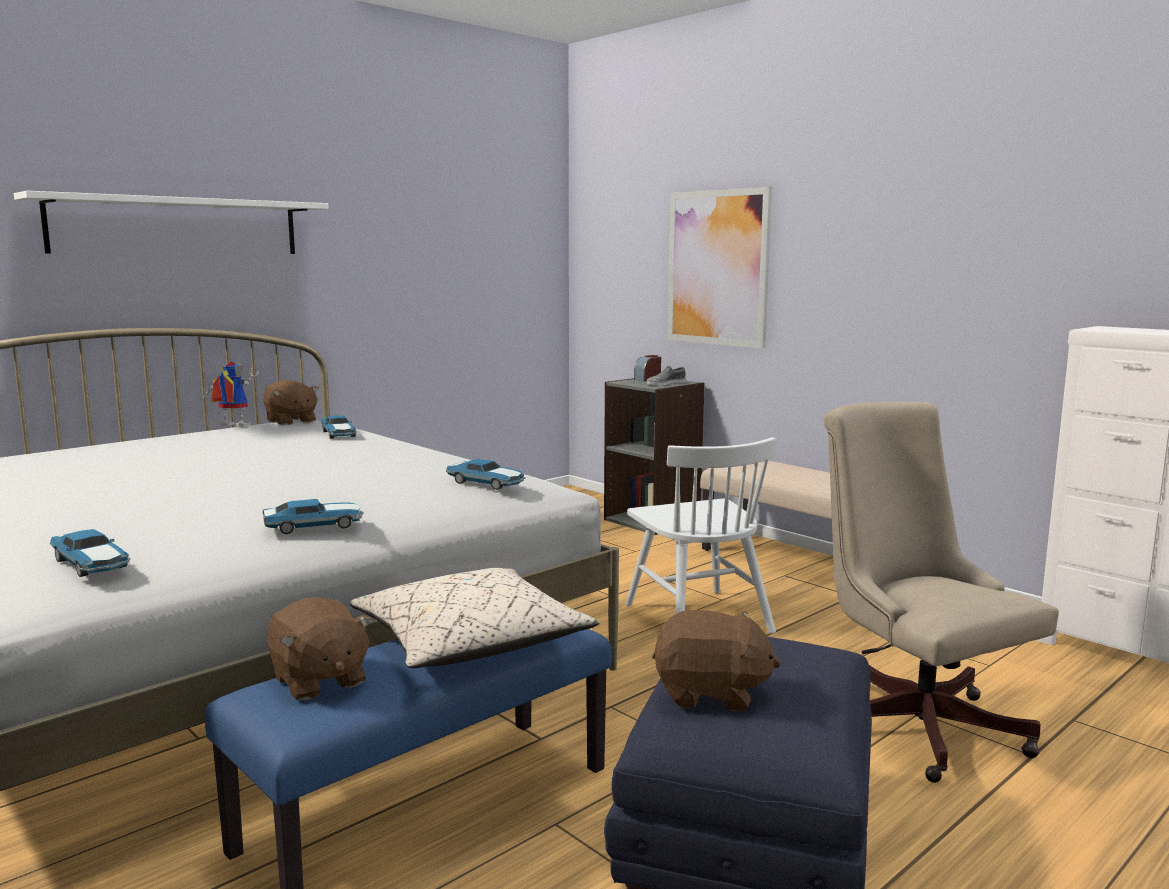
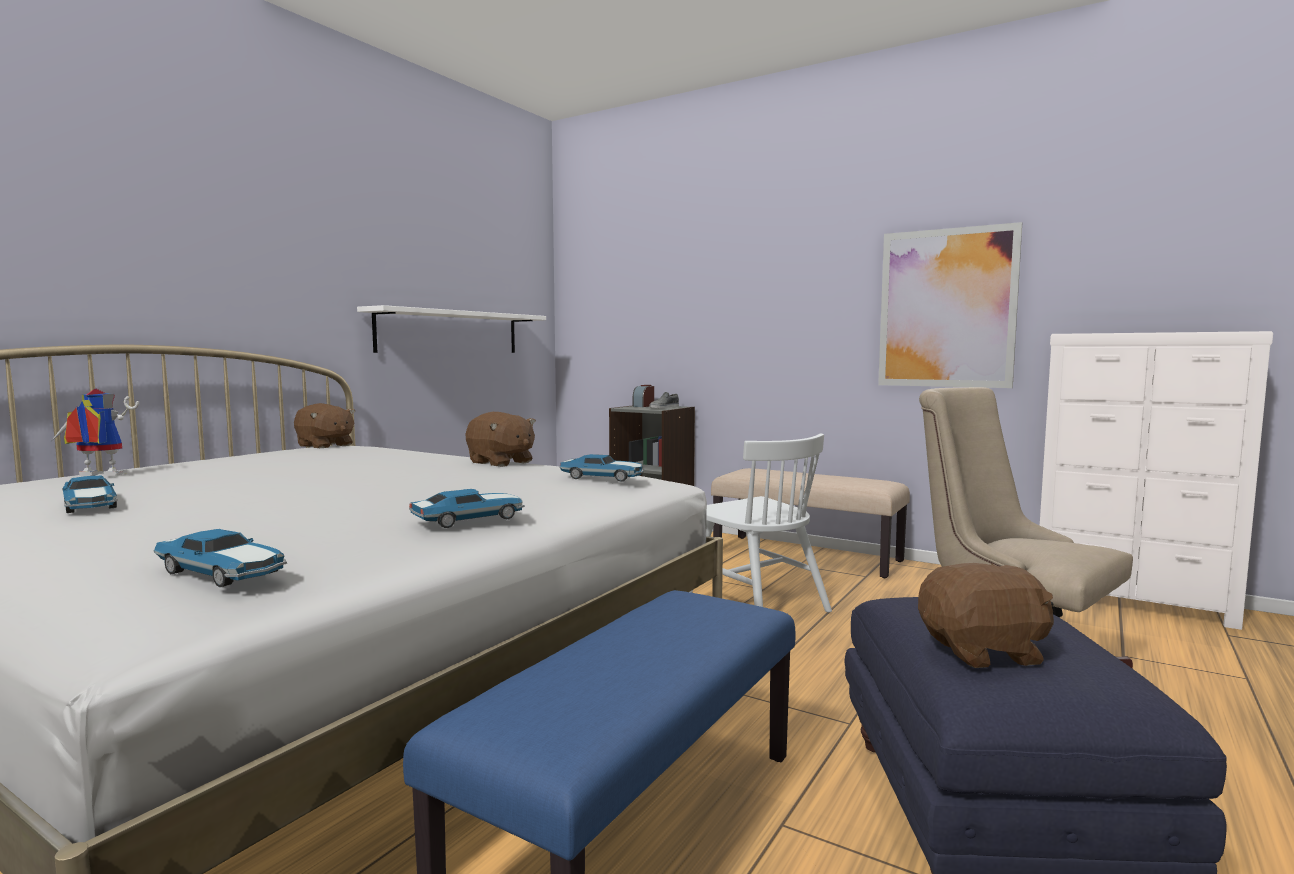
camera: 15 degrees left, 5 degrees down
white shelf [14,191,329,254] -> white shelf moved to [357,305,546,353]
toy robot [202,361,259,427] -> toy robot moved to [51,389,139,476]
brown plush toy [267,597,373,701] -> brown plush toy moved to [465,412,536,467]
toy car [321,415,357,439] -> toy car moved to [62,476,118,513]
beige pillow [349,568,600,668] -> none
picture [667,187,772,349] -> picture moved to [878,222,1022,388]

